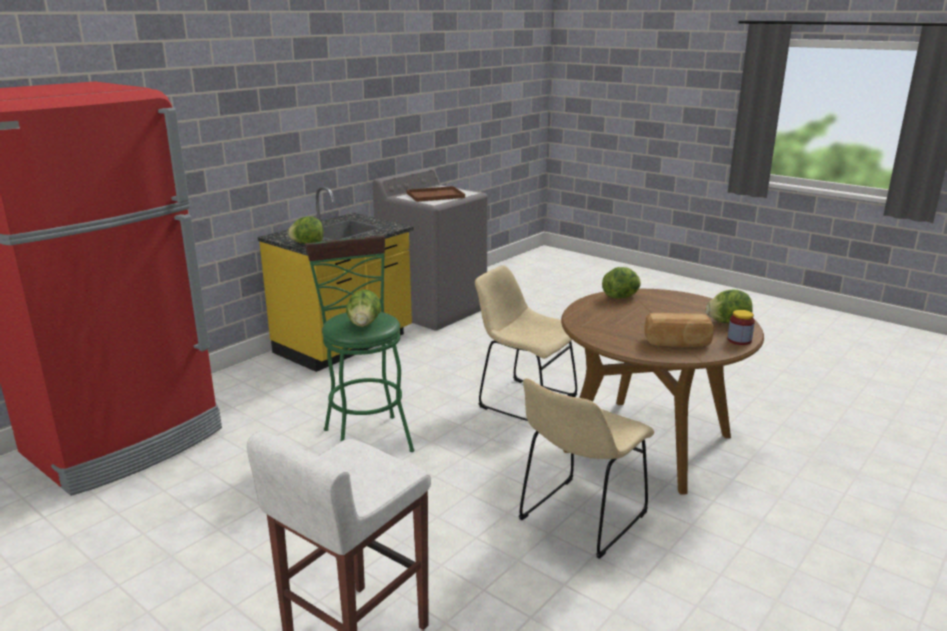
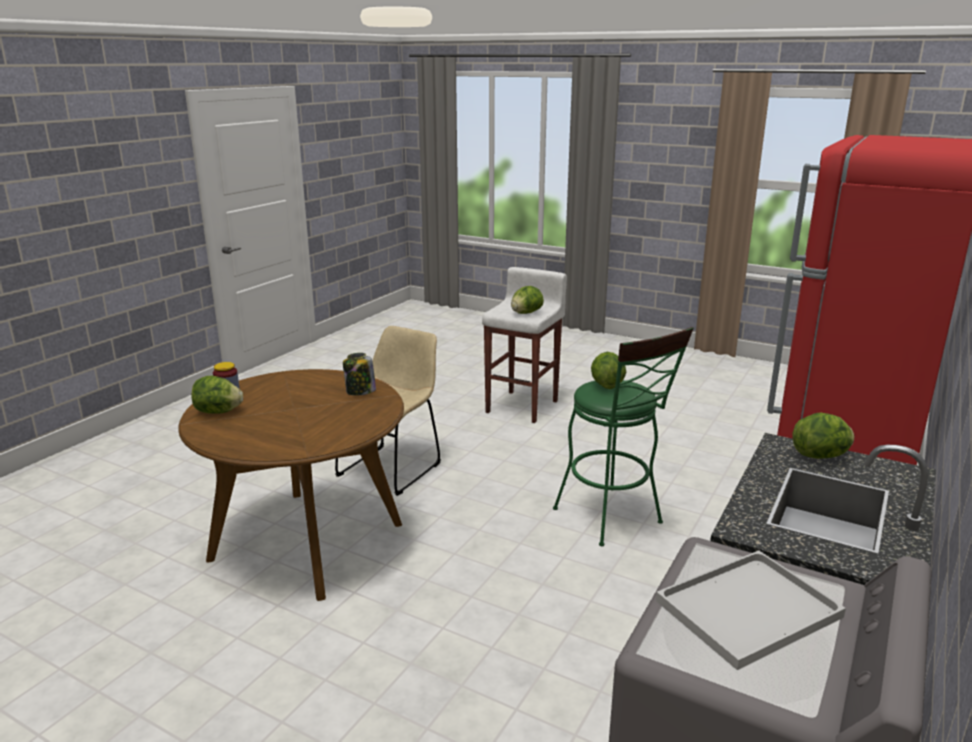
camera: 170 degrees right, 0 degrees up
brown tray [406,186,465,202] -> white tray [656,551,846,670]
beige chair [475,265,577,421] -> none
lettuce [602,267,641,298] -> lettuce moved to [511,286,544,314]
bread [644,313,714,347] -> none
none -> jar [343,353,376,396]

